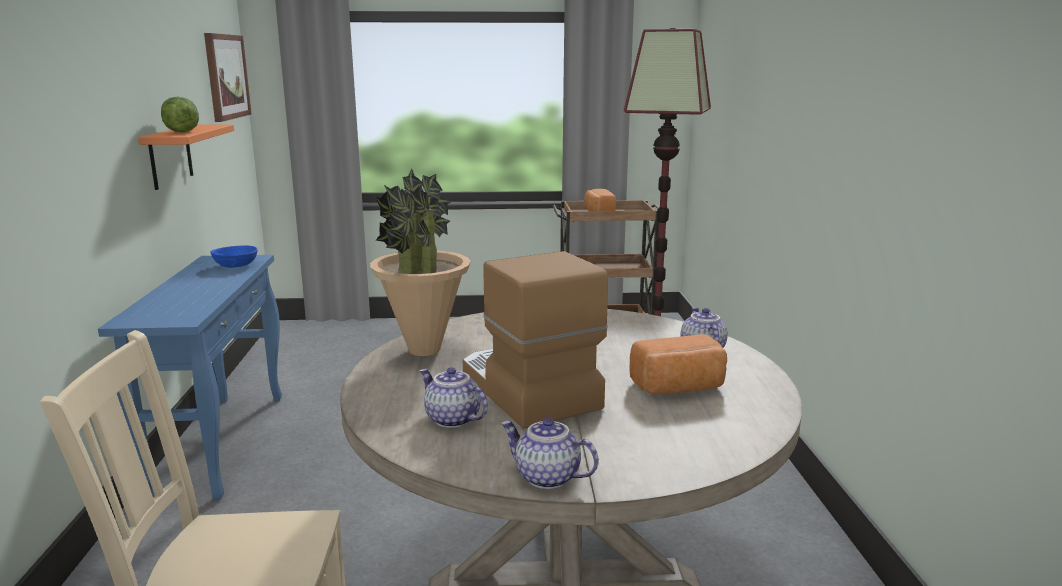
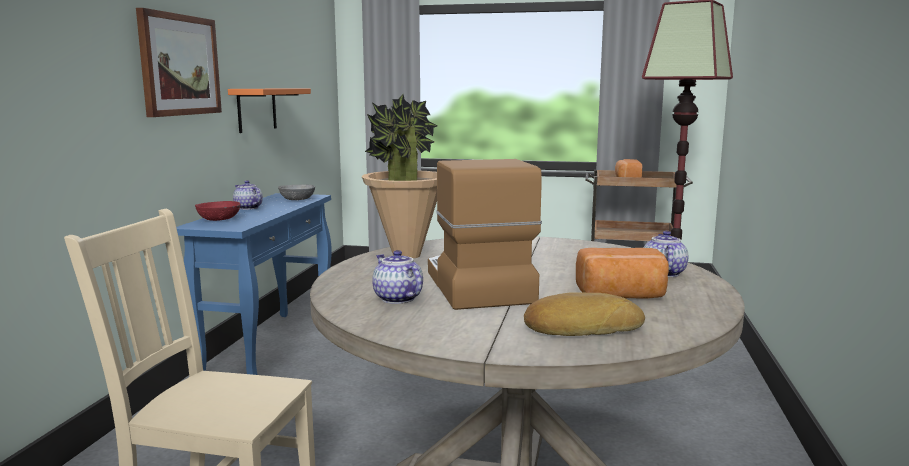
camera: 15 degrees right, 5 degrees down
lettuce [161,97,199,132] -> none
picture [204,33,251,122] -> picture moved to [136,8,222,117]
blue bowl [210,245,258,268] -> grey bowl [278,184,315,200]
teapot [501,418,599,489] -> teapot moved to [233,180,263,210]
none -> red bowl [195,201,241,221]
none -> bread [524,292,645,336]

